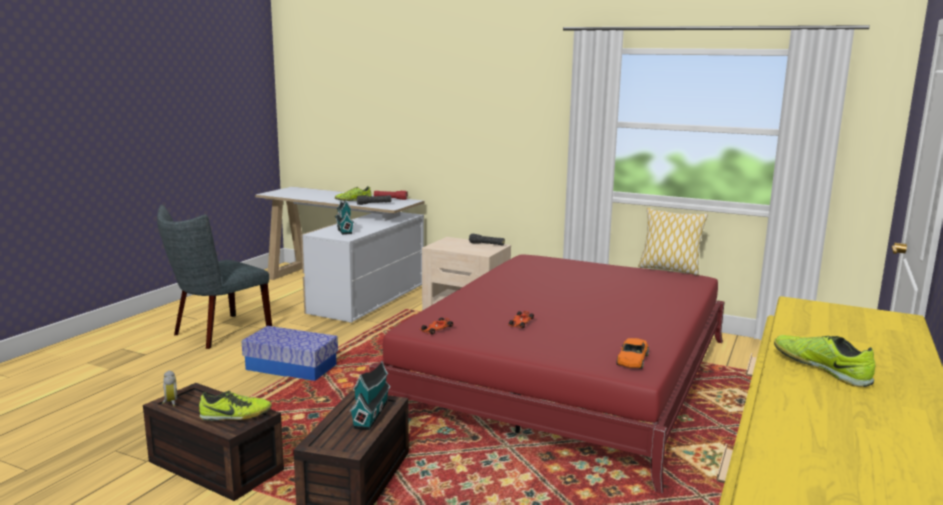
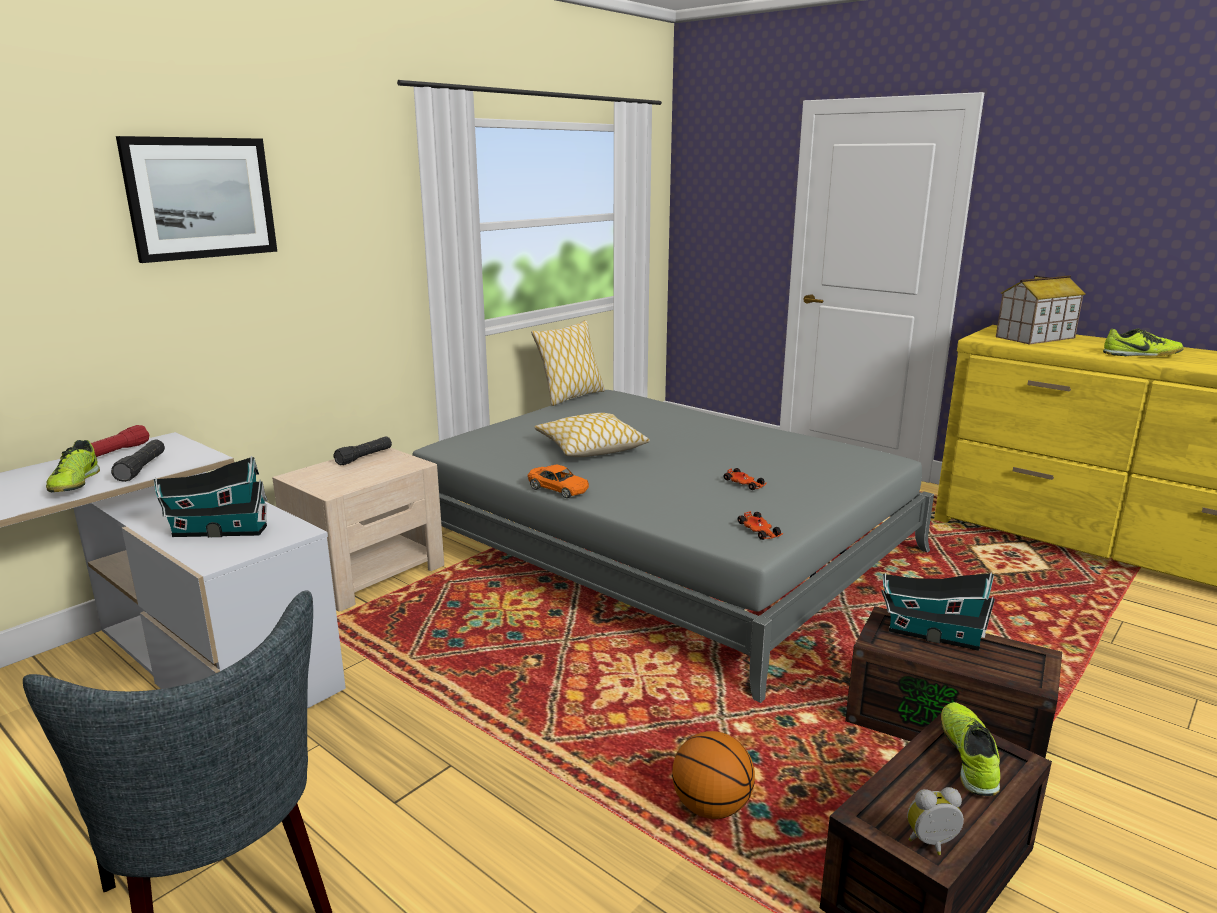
camera: 75 degrees left, 5 degrees up
storage box [241,326,338,381] -> none
red bed [369,255,725,493] -> grey bed [412,390,934,703]
orange toy car [617,338,649,369] -> orange toy car moved to [527,464,589,498]
shoe [774,335,875,387] -> shoe turned 150 degrees counterclockwise [1103,328,1184,356]
none -> picture [116,136,277,263]
none -> pillow [535,413,650,457]
none -> basketball [672,731,755,819]
none -> toy house [996,275,1086,345]

